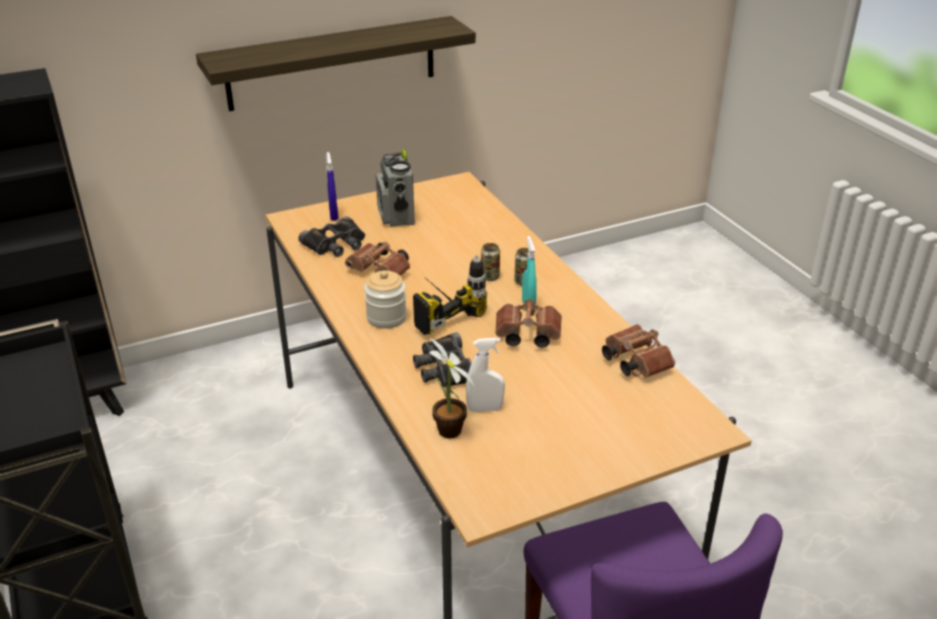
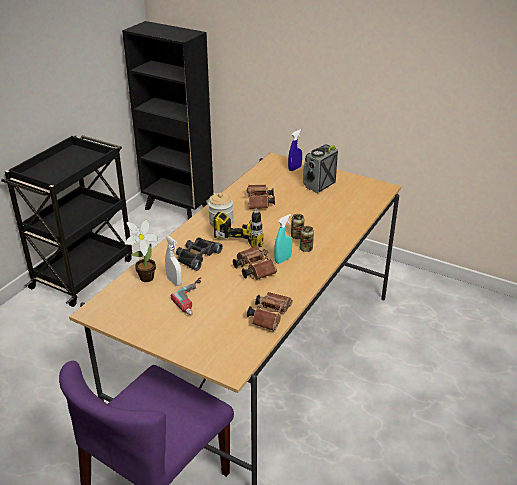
camera: 55 degrees right, 0 degrees up
shelf [196,16,476,111] -> none
black binoculars [298,216,365,257] -> none
none -> power drill [171,277,202,315]

